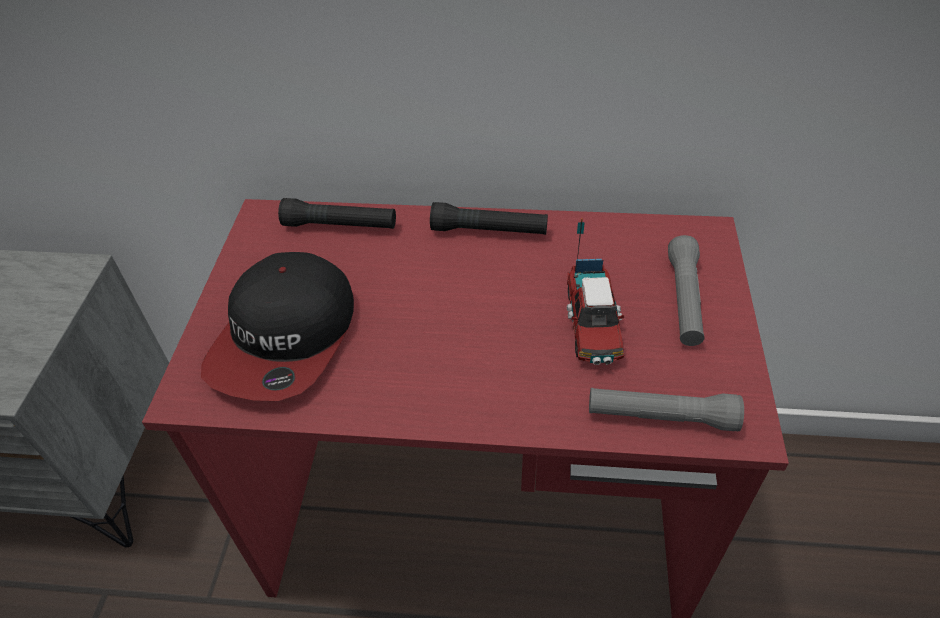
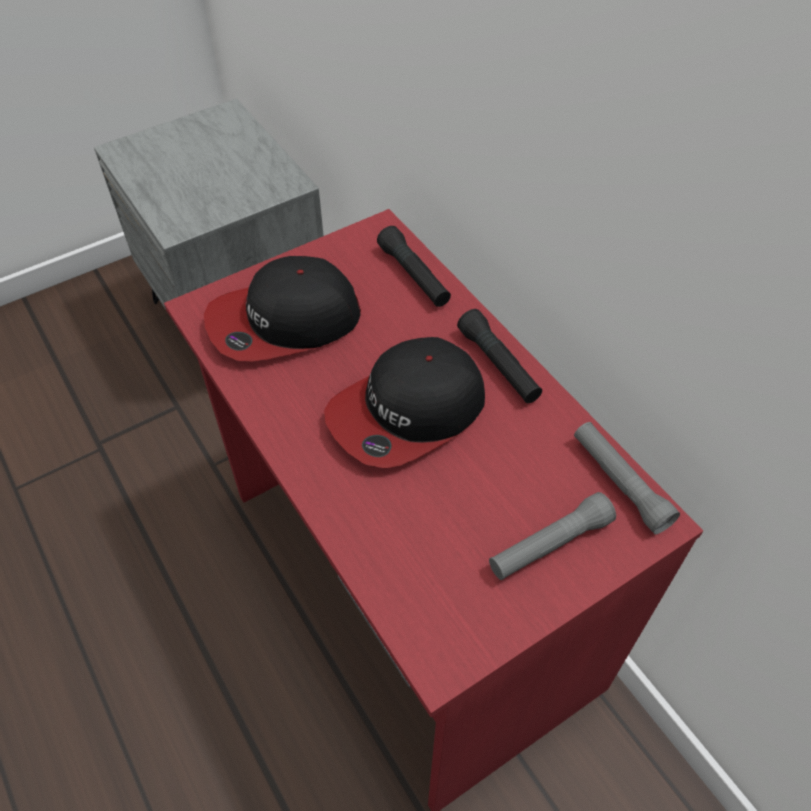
camera: 50 degrees right, 5 degrees up
toy truck [567,219,624,365] -> none
grey flashlight [589,388,744,431] -> grey flashlight moved to [574,422,680,534]
none -> cap [324,337,485,468]

